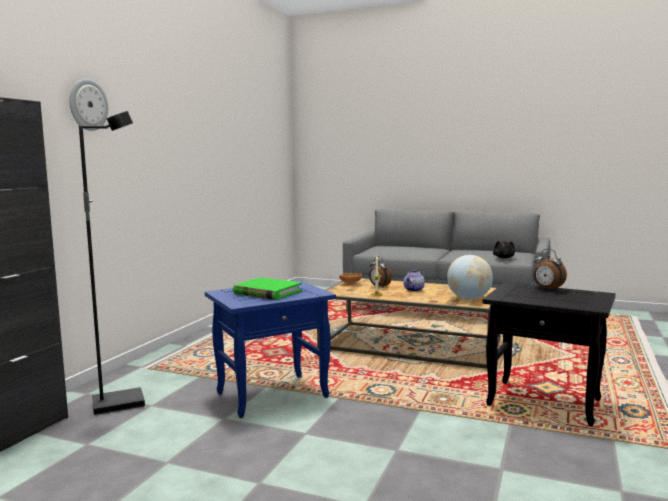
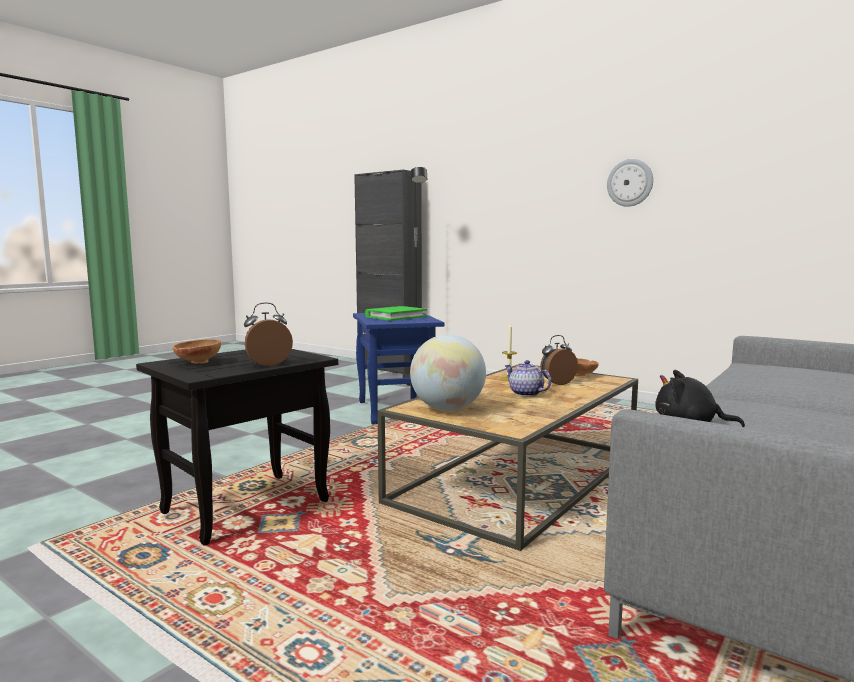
camera: 105 degrees right, 0 degrees up
wall clock [69,79,108,131] -> wall clock moved to [607,159,653,207]
none -> brown bowl [172,339,221,364]

